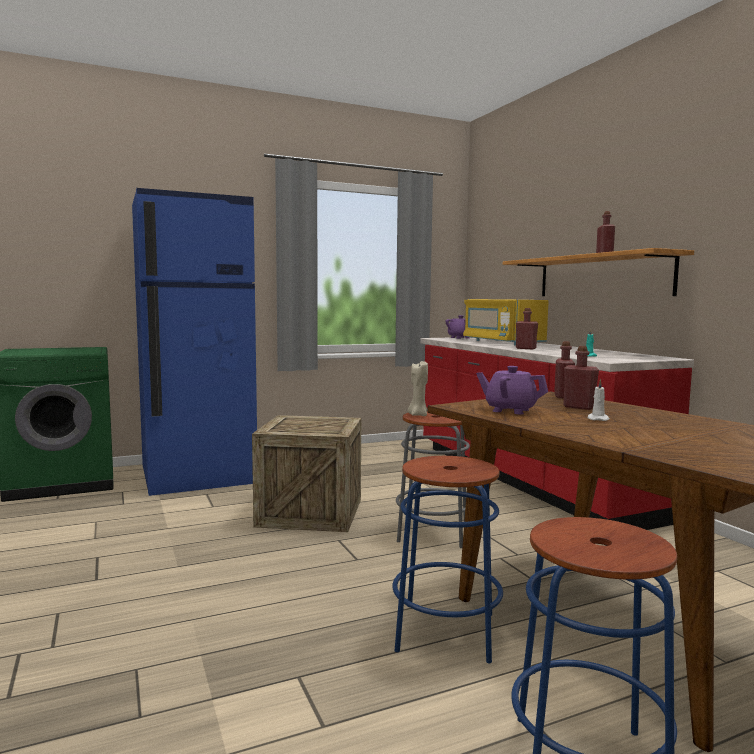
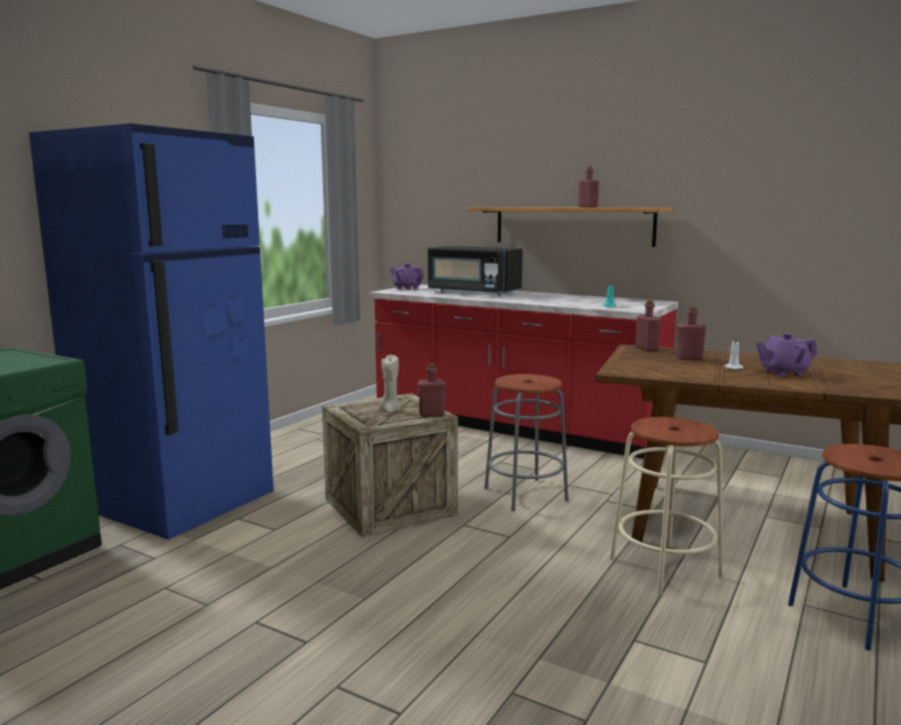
camera: 35 degrees left, 5 degrees up
blue stool [392,456,503,664] -> beige stool [610,417,723,595]
beige candle [408,361,428,416] -> beige candle moved to [379,355,401,412]
yellow microwave [463,299,549,345] -> black microwave [428,246,523,296]
purple teapot [476,366,548,414] -> purple teapot moved to [756,333,817,377]
red bottle [516,308,538,349] -> red bottle moved to [418,363,446,417]

